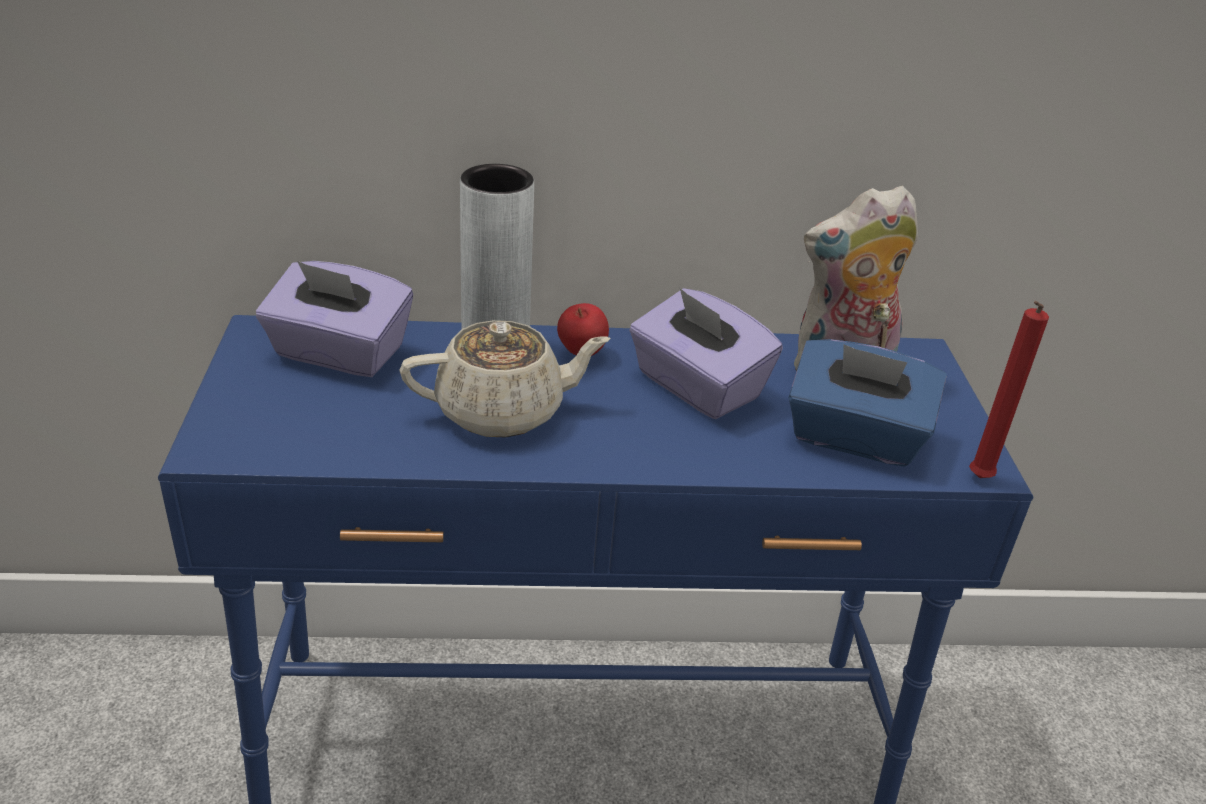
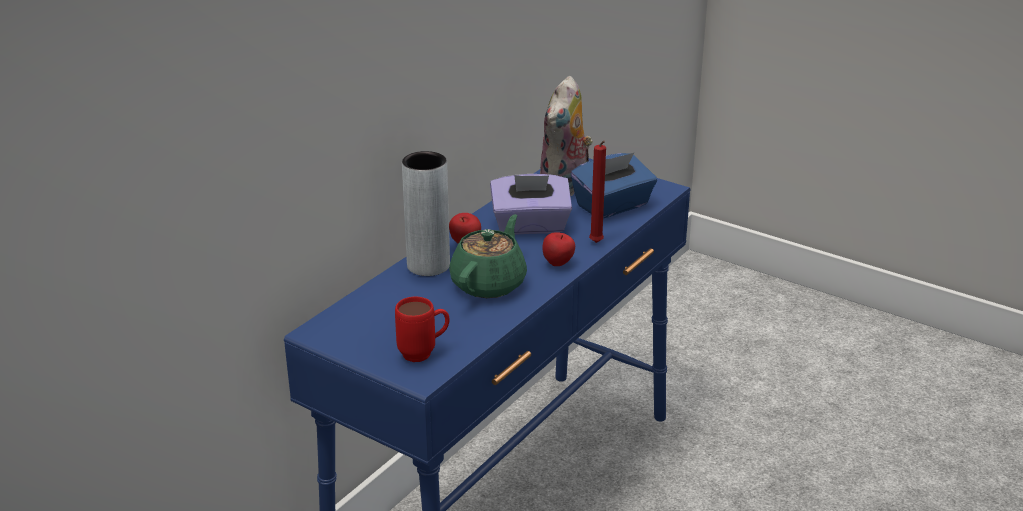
camera: 50 degrees left, 5 degrees down
purple tissue box [256,261,413,377] -> none
beige teapot [399,320,611,438] -> green teapot [449,214,527,298]
red candle [969,301,1049,478] -> red candle moved to [589,141,606,243]
none -> red mug [395,297,450,362]
none -> apple [542,232,575,266]

